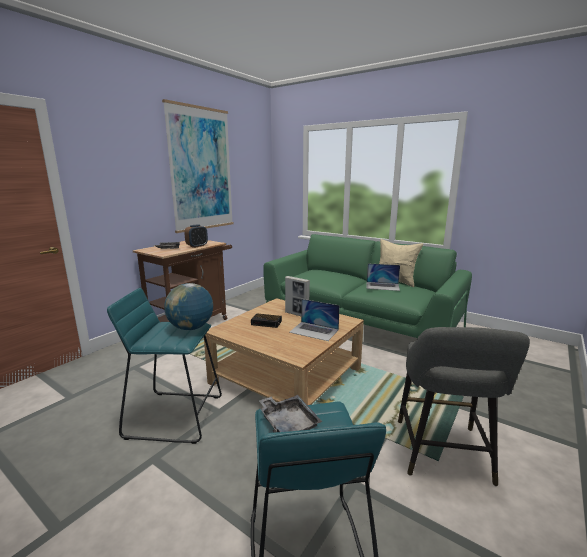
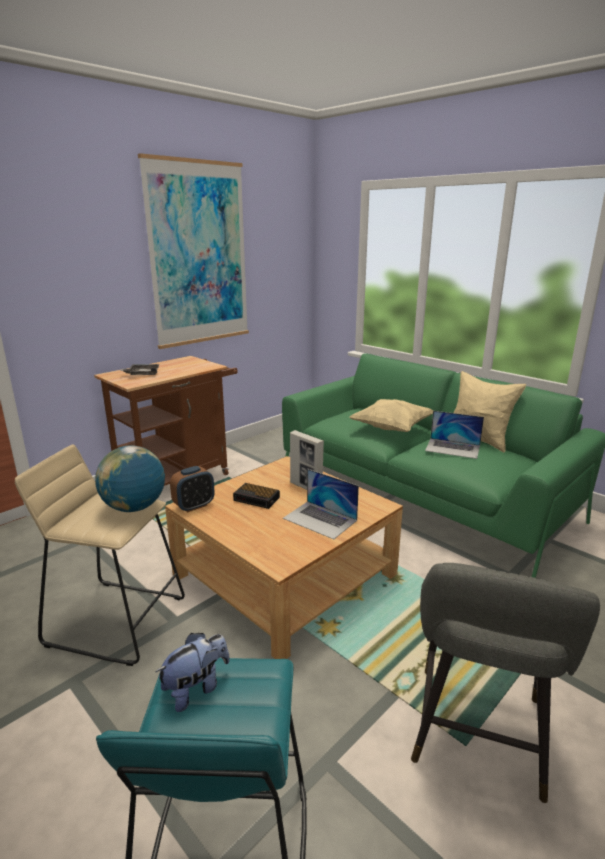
camera: 10 degrees right, 5 degrees up
turquoise stool [107,288,222,444] -> beige stool [15,445,185,666]
alarm clock [184,224,208,248] -> alarm clock moved to [170,466,215,512]
grey tray [259,395,322,432] -> plush toy [156,633,230,712]
none -> beige pillow [350,399,433,432]

